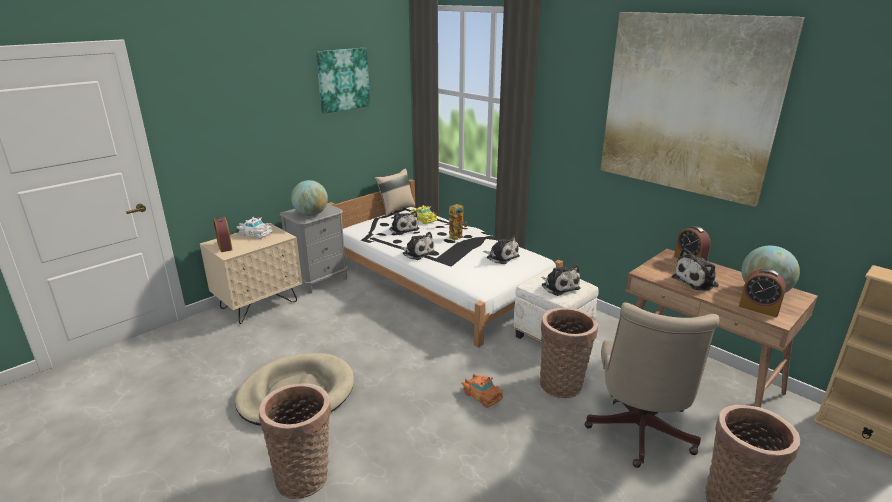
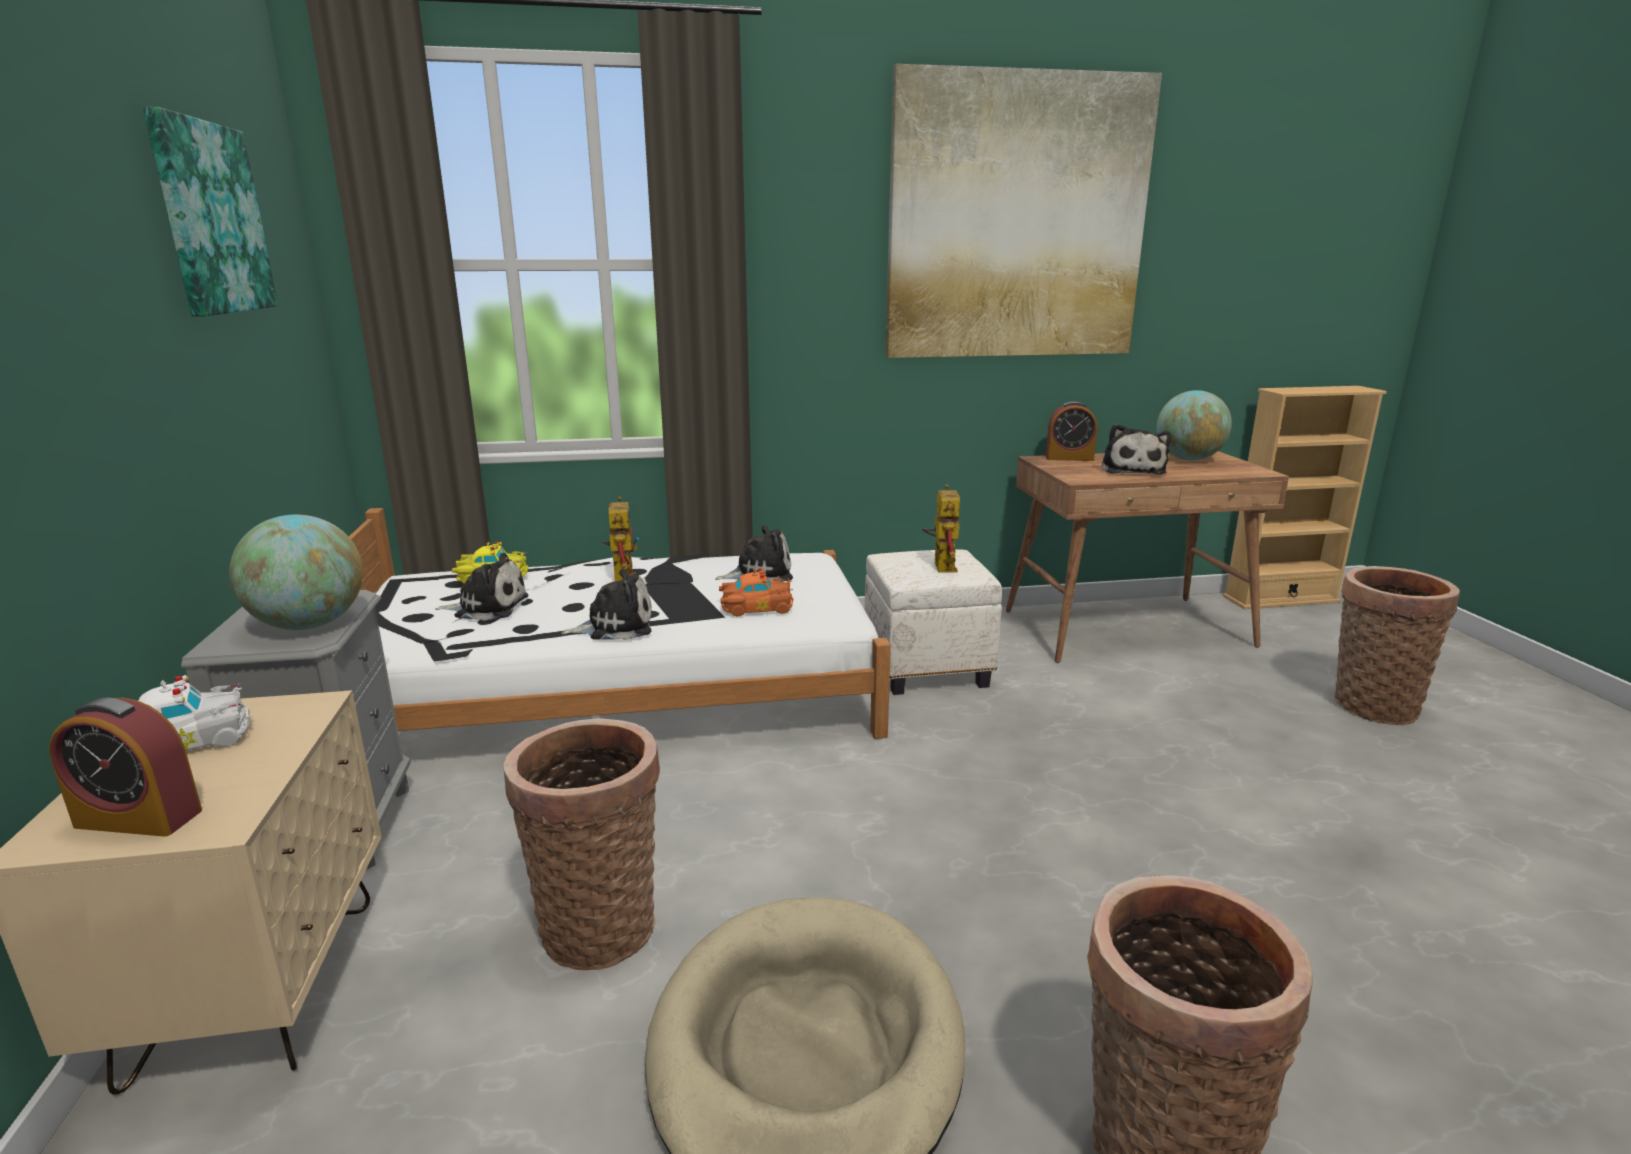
camera: 55 degrees left, 5 degrees down
beige pillow [374,168,415,216] -> none
orange toy car [461,374,503,408] -> orange toy car moved to [719,568,793,616]
basket [540,308,598,398] -> basket moved to [503,718,660,970]
plush toy [541,264,580,296] -> toy robot [922,484,961,573]
beige office chair [584,302,719,468] -> none
alarm clock [739,269,786,317] -> none

